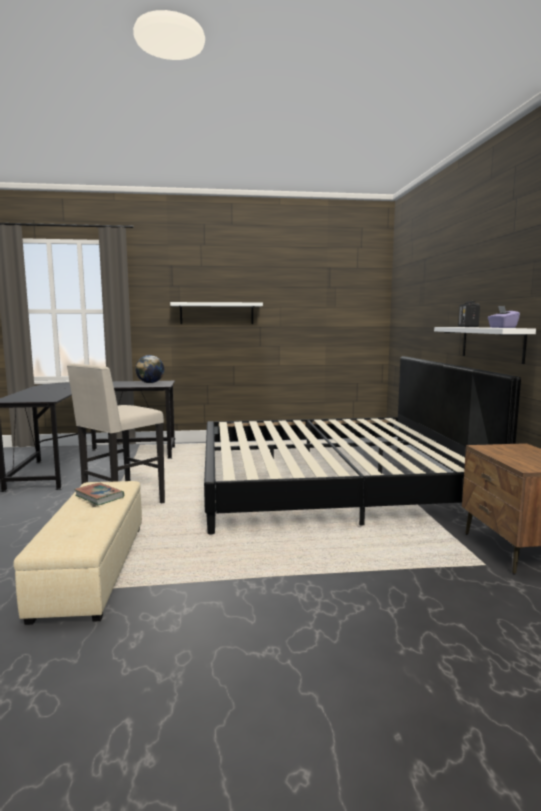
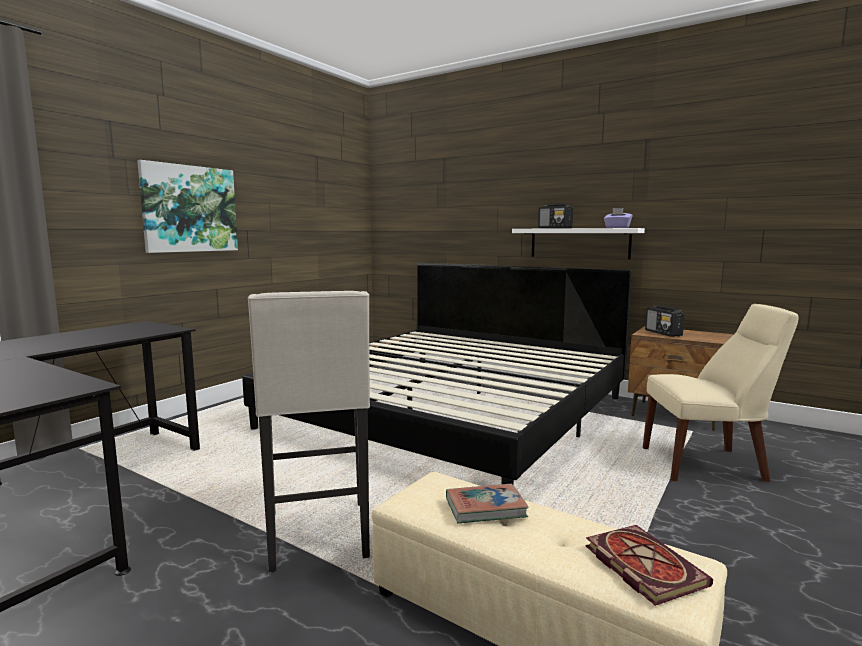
camera: 50 degrees left, 0 degrees up
globe [135,355,164,383] -> none
white shelf [170,302,263,324] -> picture [137,160,238,253]
none -> book [585,525,713,606]
none -> beige chair [643,304,799,482]
none -> radio [645,305,685,337]

